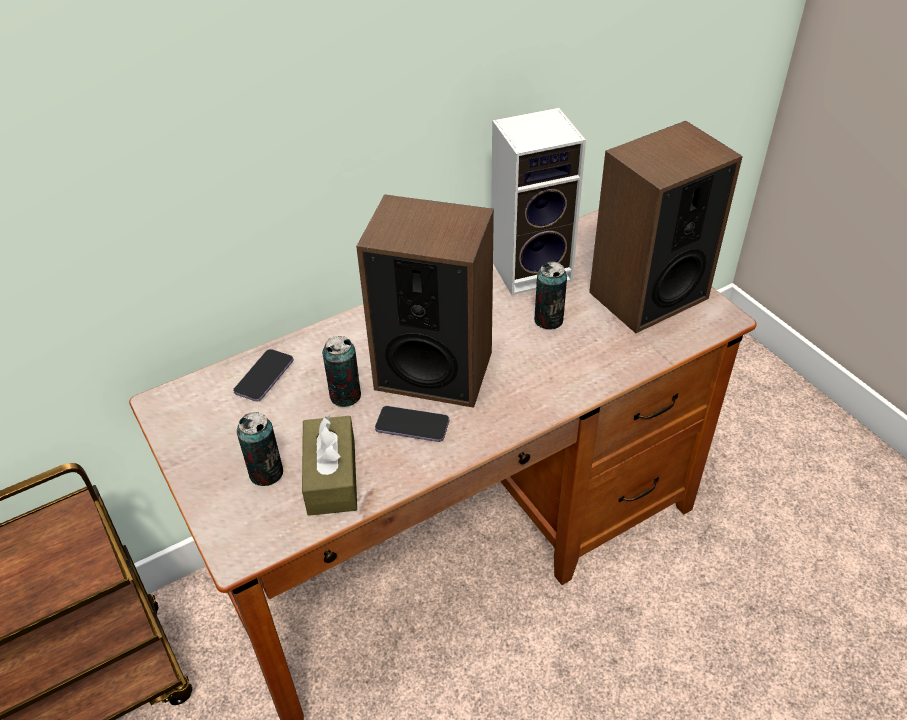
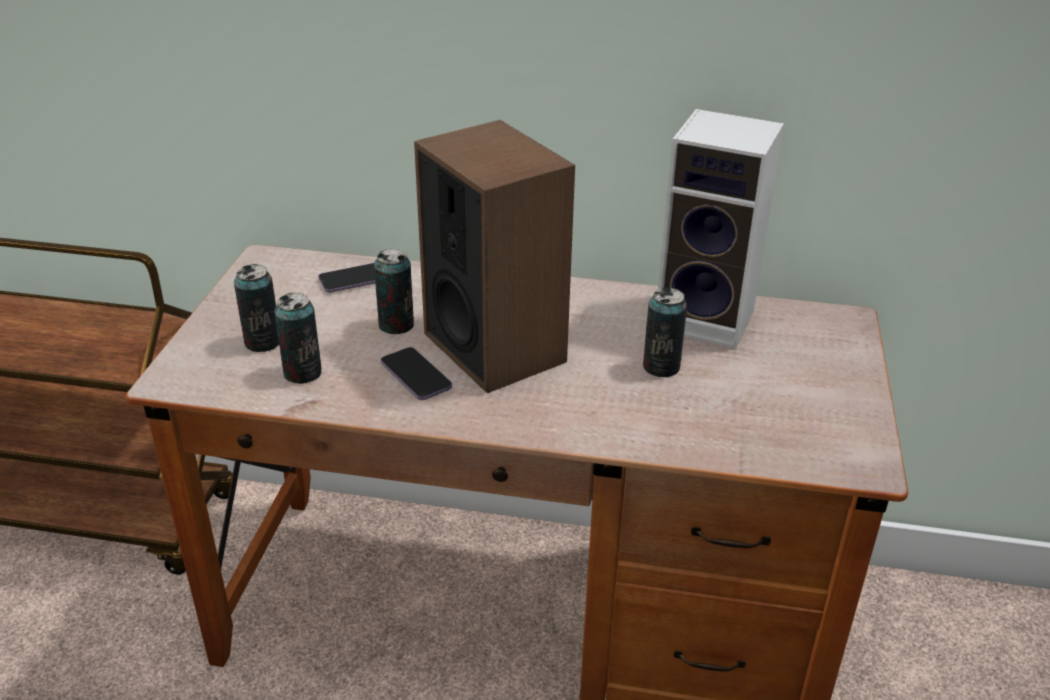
camera: 40 degrees right, 10 degrees down
brown tissue box [302,415,357,516] -> can [274,293,321,384]
speaker [589,121,743,333] -> none

